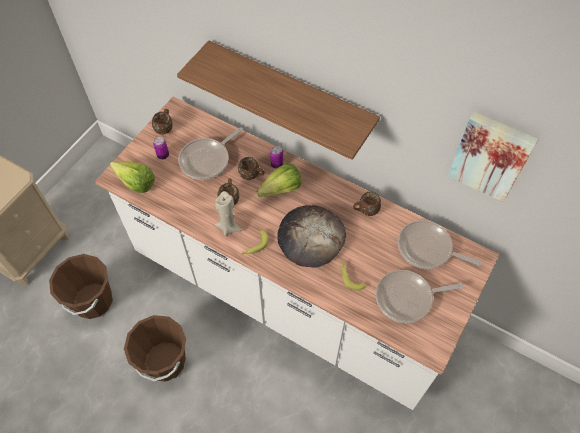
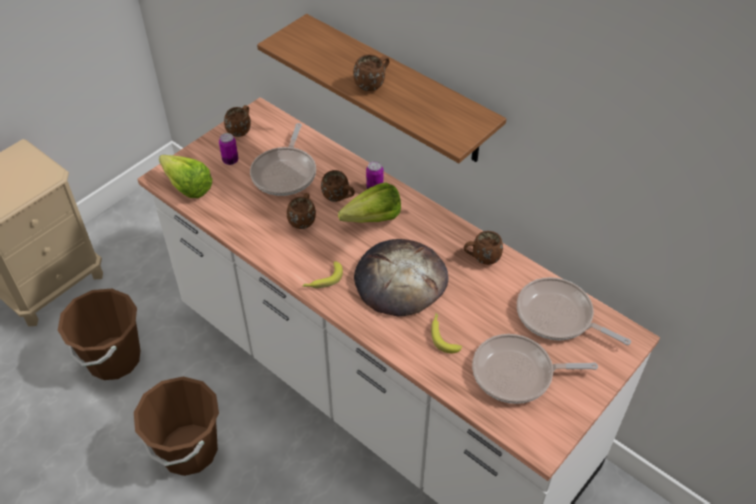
camera: 10 degrees right, 10 degrees down
frying pan [178,127,243,180] -> frying pan turned 45 degrees counterclockwise [250,123,316,196]
beige candle [215,191,242,236] -> none
picture [448,112,538,202] -> none
none -> brown mug [353,54,390,91]

